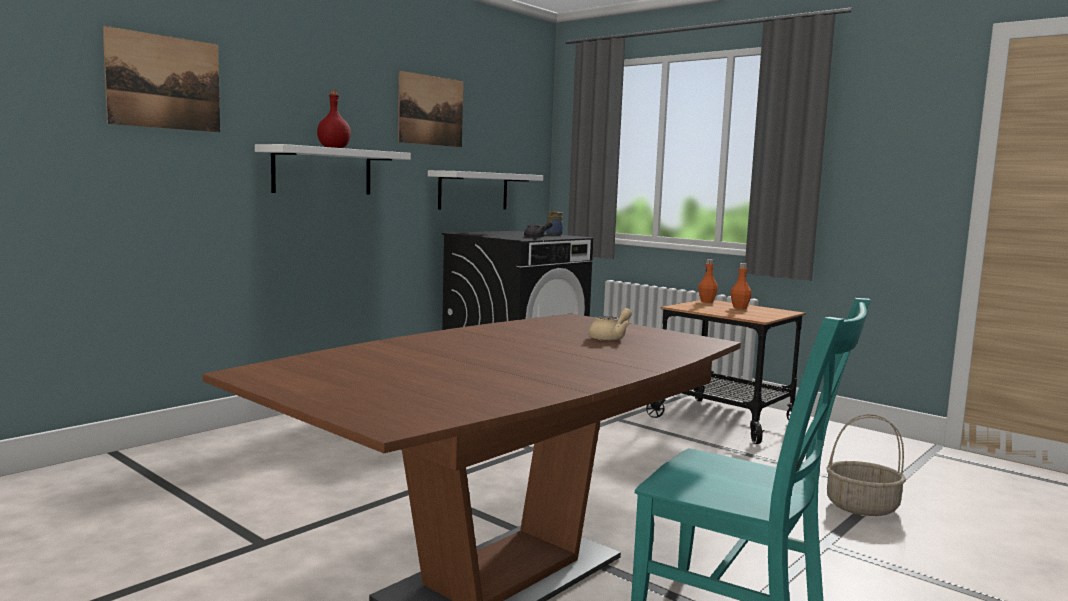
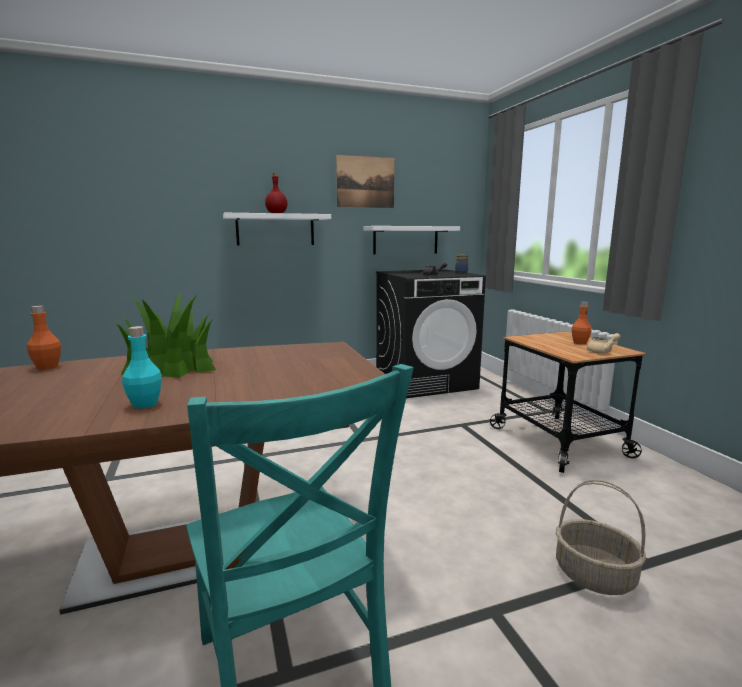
camera: 30 degrees right, 5 degrees up
picture [103,26,220,132] -> none
beige teapot [588,308,632,341] -> beige teapot moved to [587,333,621,353]
orange bottle [698,259,718,303] -> orange bottle moved to [27,306,61,370]
none -> potted plant [115,291,216,378]
none -> turquoise bottle [122,326,162,409]

